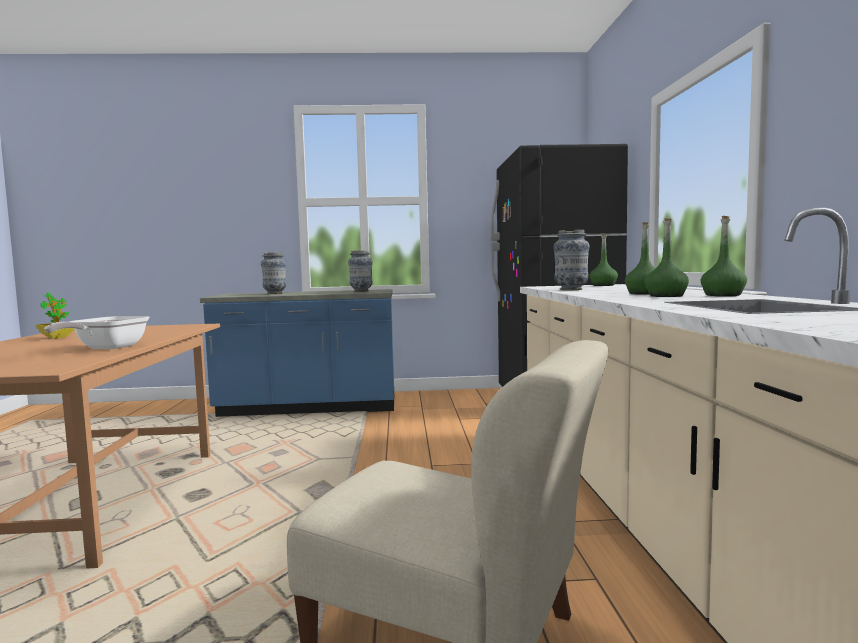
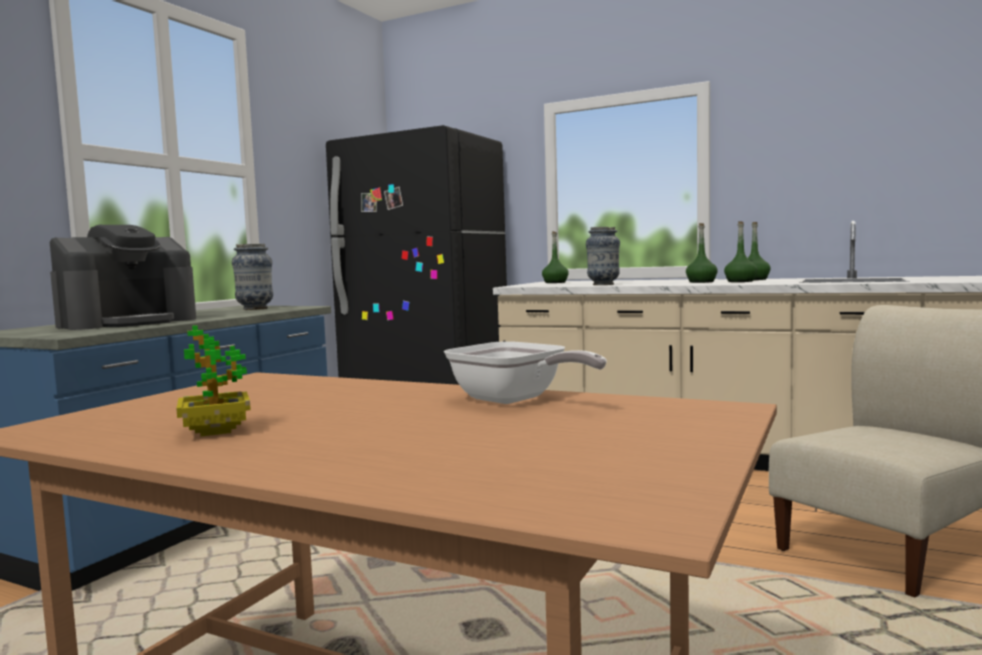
camera: 60 degrees left, 0 degrees up
vase [261,252,286,294] -> coffee machine [50,225,196,330]

